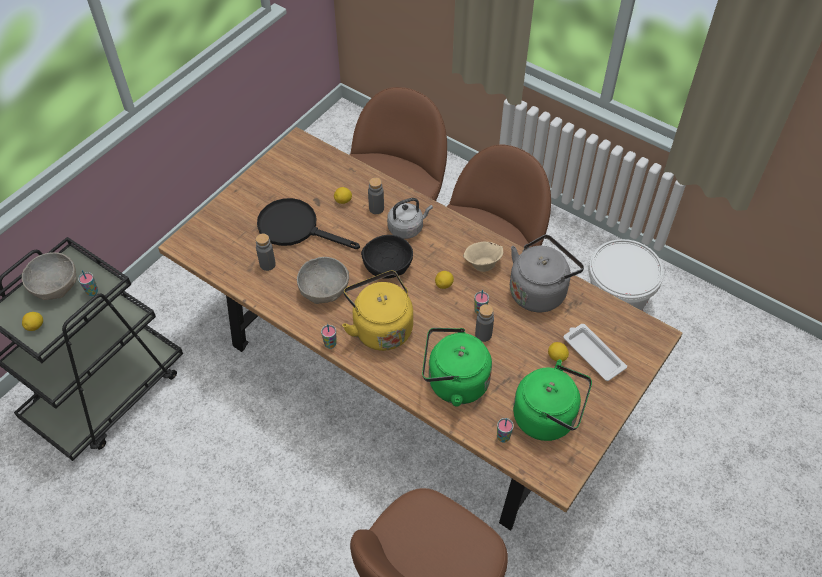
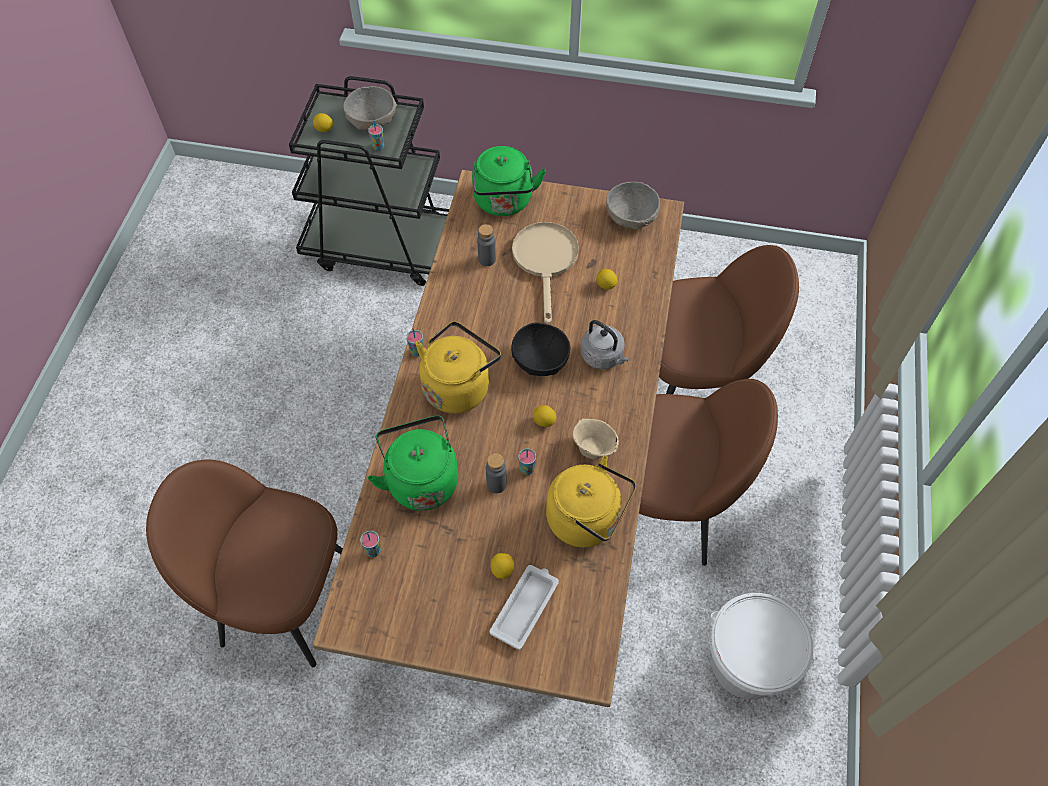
camera: 65 degrees right, 5 degrees up
black frying pan [257,198,360,249] -> beige frying pan [512,222,579,325]
grey bowl [297,257,349,304] -> grey bowl moved to [606,182,660,229]
grey bottle [368,177,384,214] -> none
grey kettle [510,234,584,312] -> yellow kettle [546,456,636,547]
green kettle [513,359,592,441] -> green kettle moved to [472,146,546,216]

